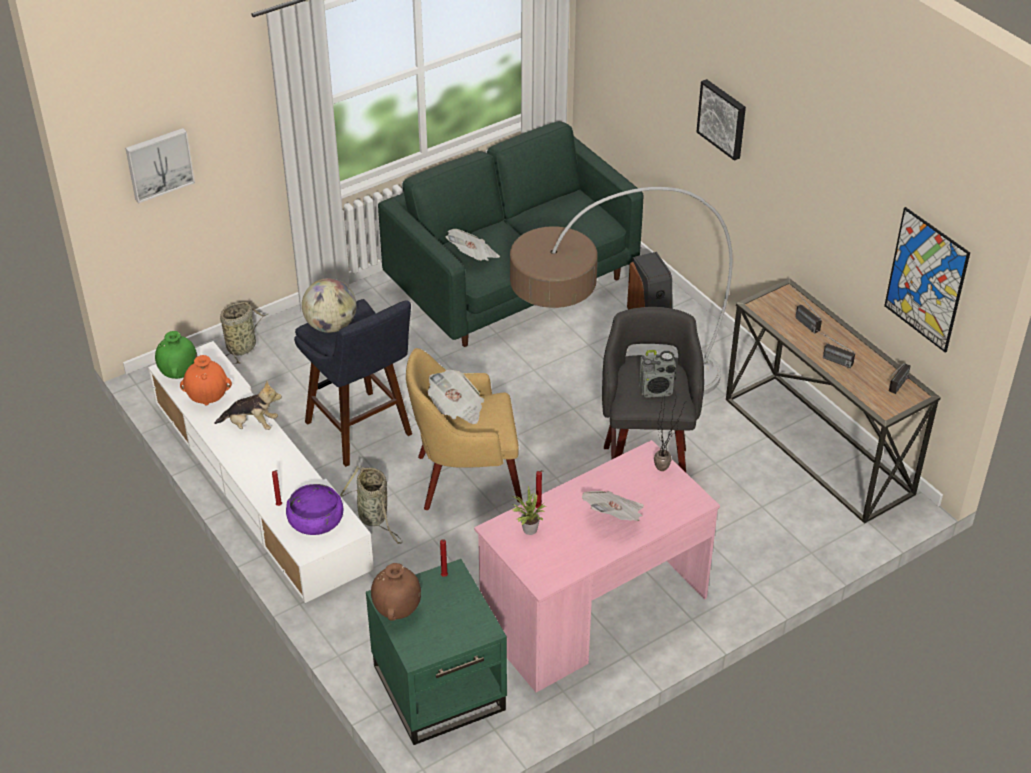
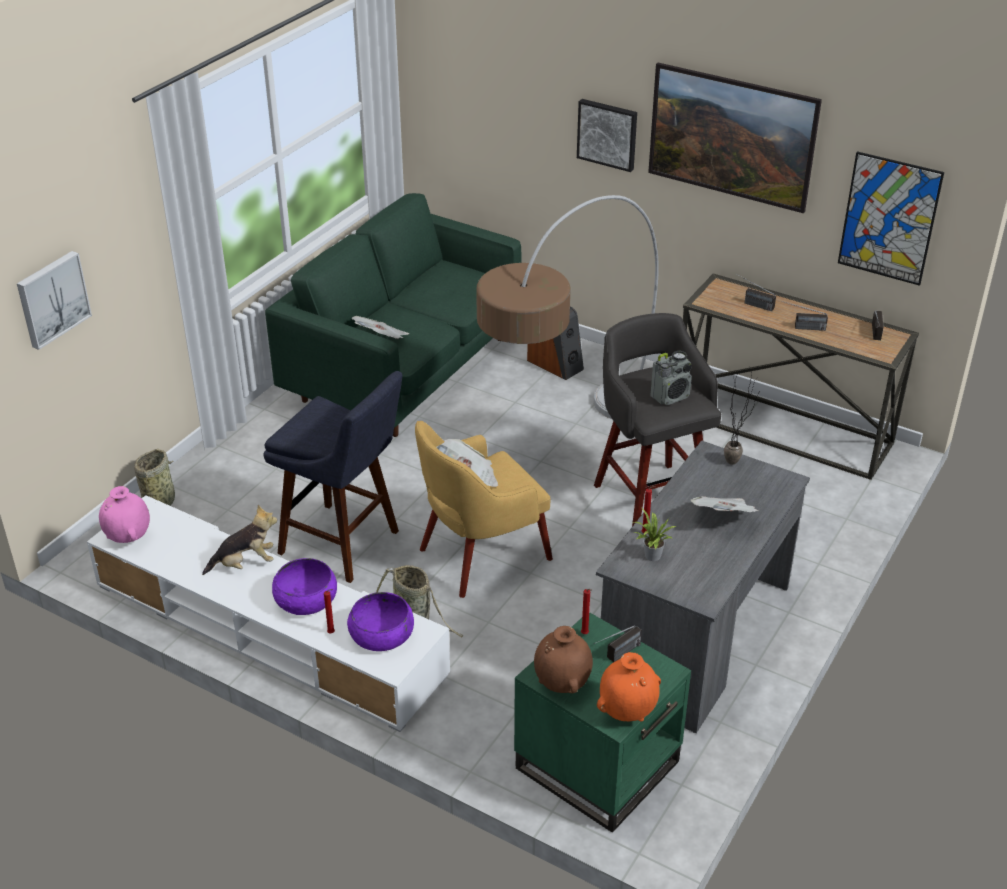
camera: 25 degrees left, 5 degrees down
green vase [155,331,197,379] -> pink vase [99,486,150,543]
orange vase [180,355,232,406] -> orange vase moved to [597,652,661,721]
globe [302,278,356,333] -> none
pink desk [474,440,720,692] -> grey desk [596,440,810,733]
none -> purple bowl [272,558,337,615]
none -> radio [594,626,642,662]
none -> picture [648,63,822,213]

